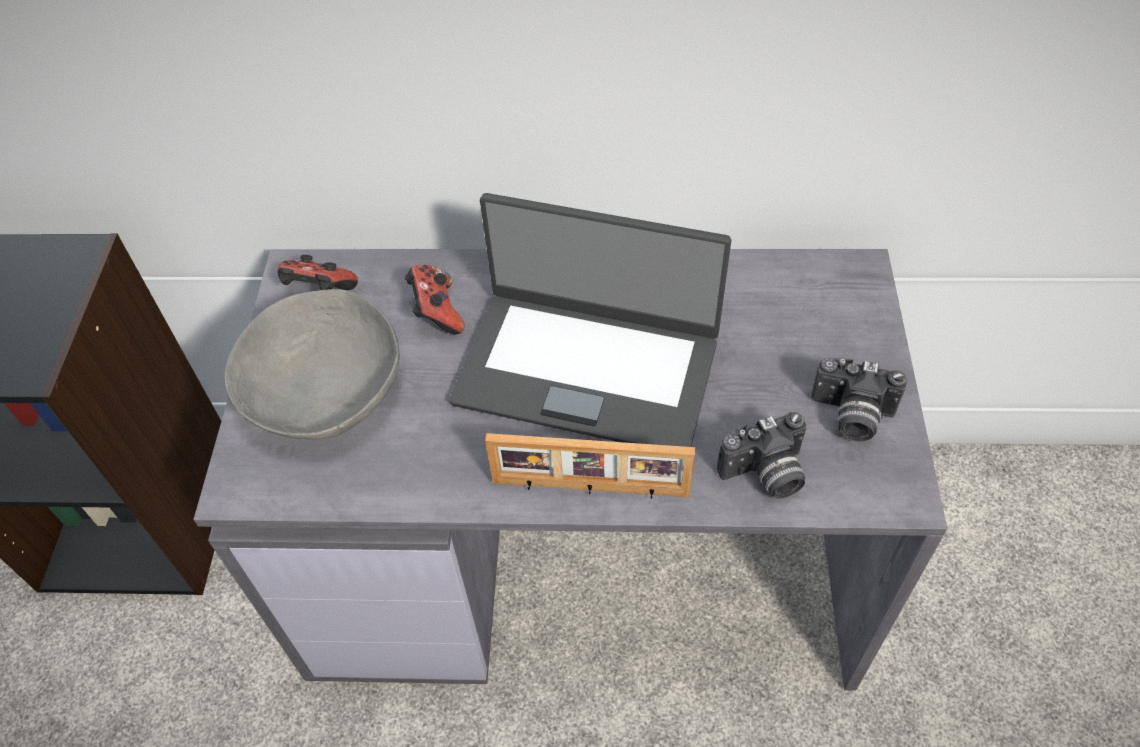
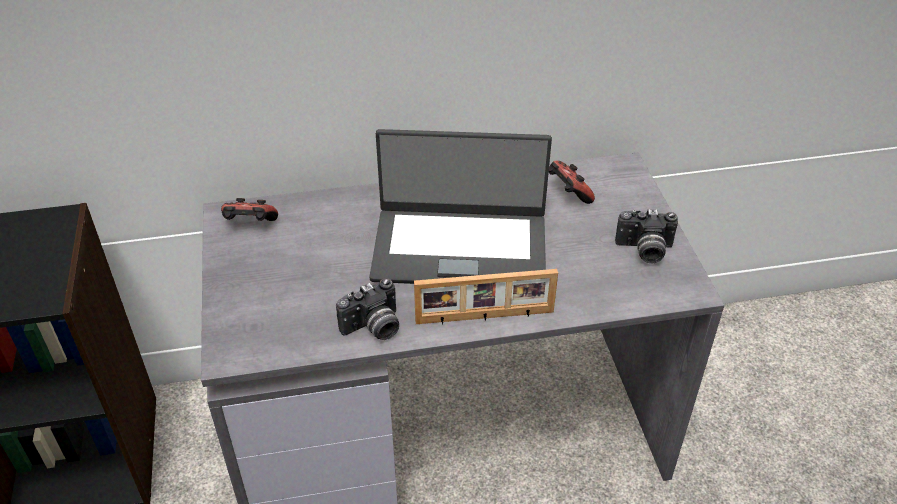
camera: 15 degrees left, 10 degrees down
grey bowl [224,289,400,440] -> none
game controller [405,265,464,334] -> game controller moved to [549,161,595,204]
camera [717,412,807,499] -> camera moved to [336,278,399,340]

